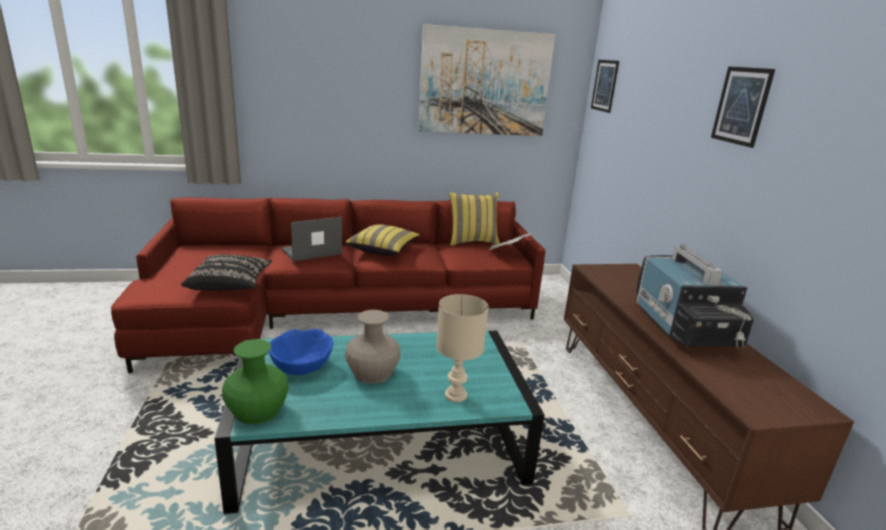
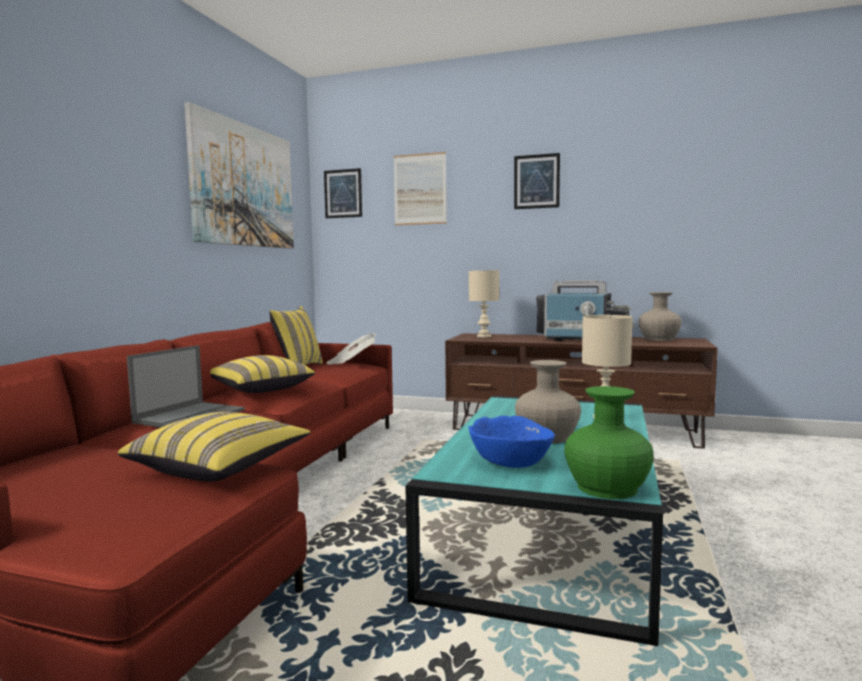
camera: 60 degrees left, 15 degrees down
black pillow [181,255,272,291] -> yellow pillow [118,412,311,482]
laptop [281,217,342,261] -> laptop turned 150 degrees counterclockwise [127,345,245,428]
none -> picture [394,152,447,225]
none -> beige table lamp [469,270,499,338]
none -> beige vase [638,292,682,341]

